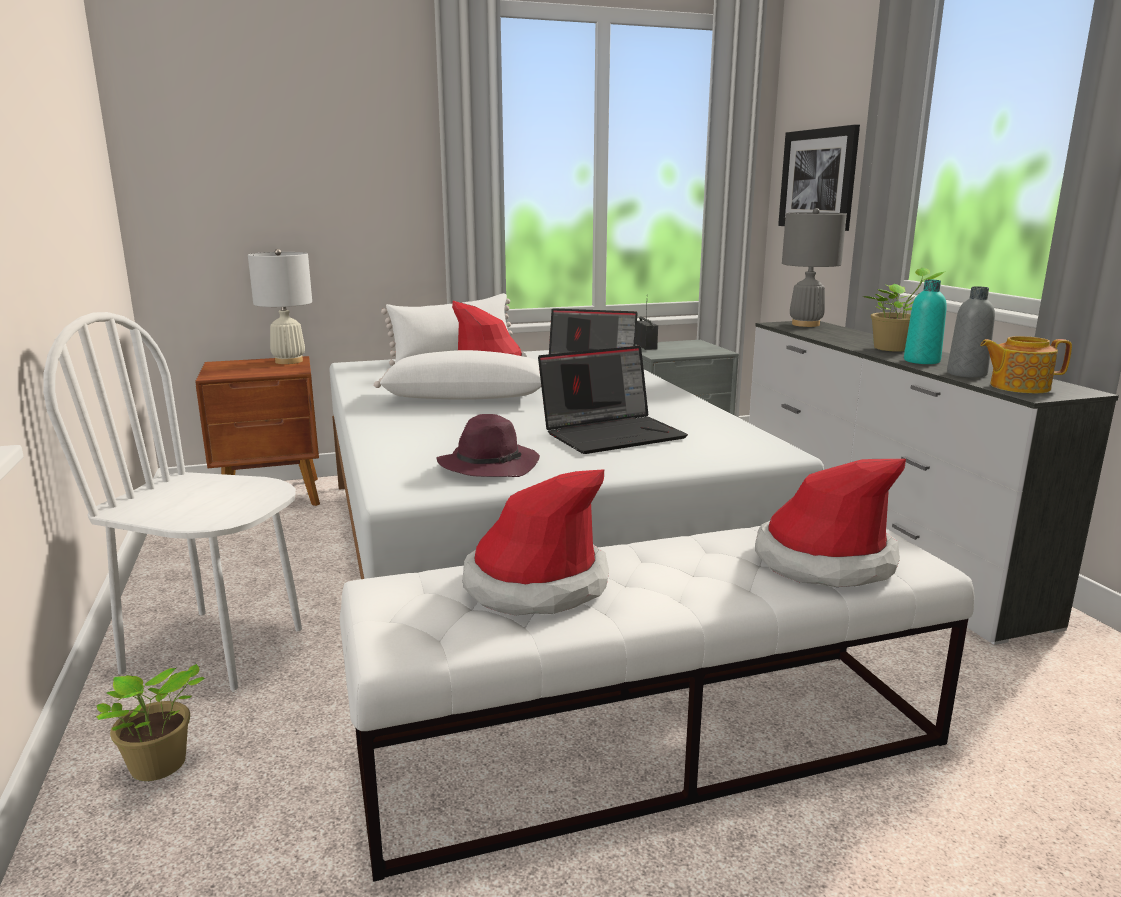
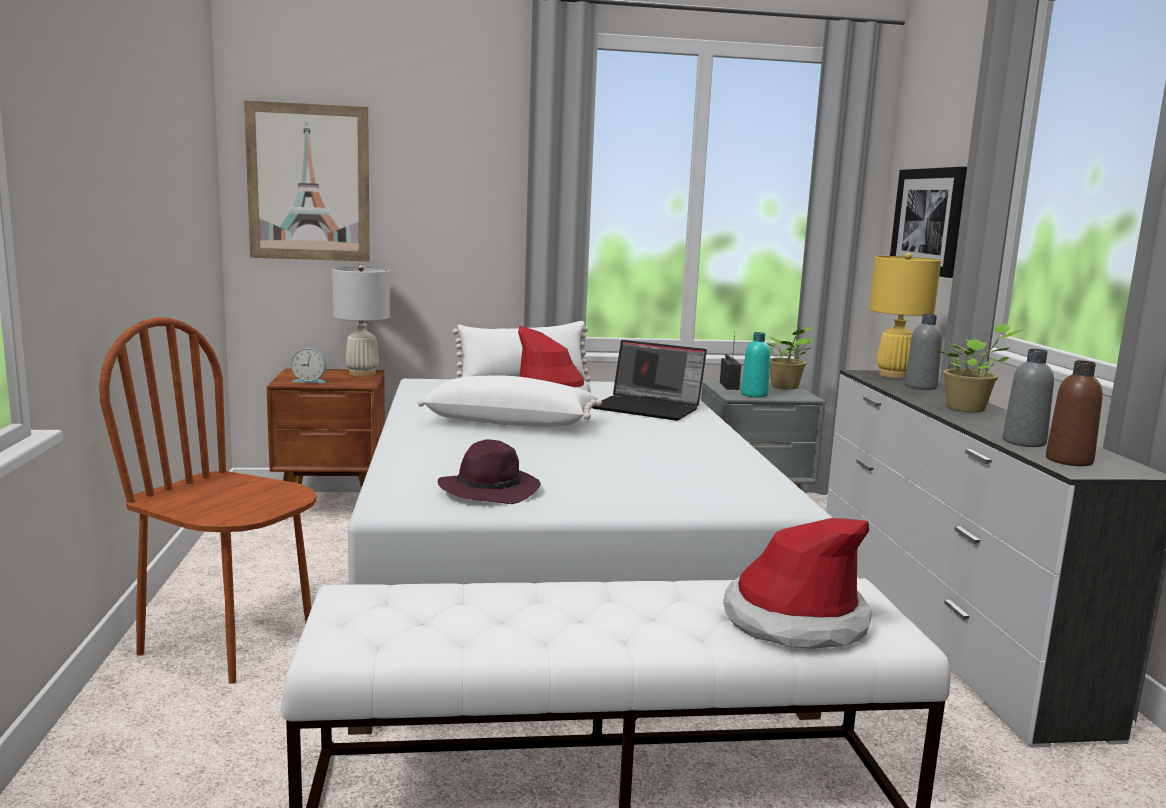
camera: 10 degrees right, 5 degrees down
white chair [43,312,302,691] -> brown chair [99,317,317,684]
potted plant [97,664,205,781] -> potted plant moved to [767,327,817,390]
hat [462,469,609,615] -> none
laptop [538,346,688,454] -> none
grey table lamp [782,208,847,327] -> yellow table lamp [869,253,941,379]
turquoise bottle [904,280,947,364] -> turquoise bottle moved to [741,332,770,398]
teapot [980,336,1072,393] -> brown bottle [1046,360,1103,466]
none -> picture [244,100,370,261]
none -> alarm clock [291,348,326,383]
none -> grey bottle [905,314,942,390]

